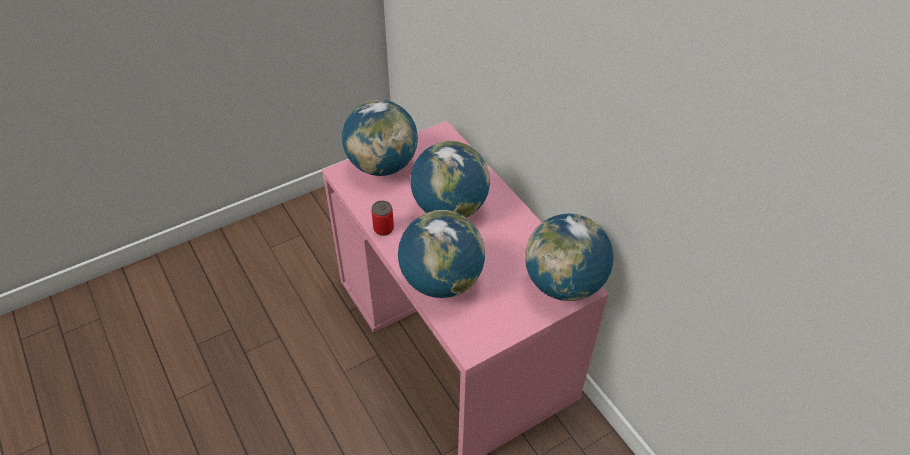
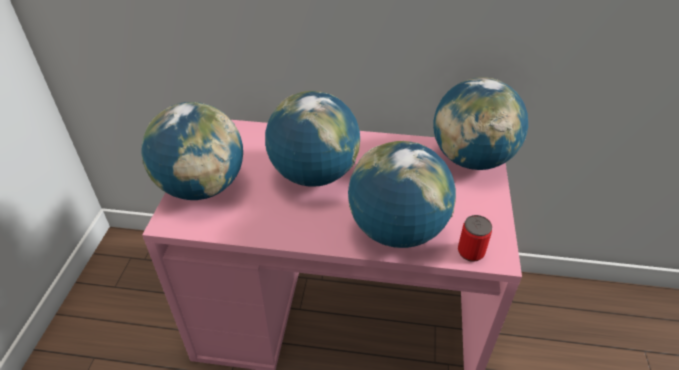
camera: 50 degrees left, 5 degrees down
can [371,201,394,236] -> can moved to [458,215,492,262]

